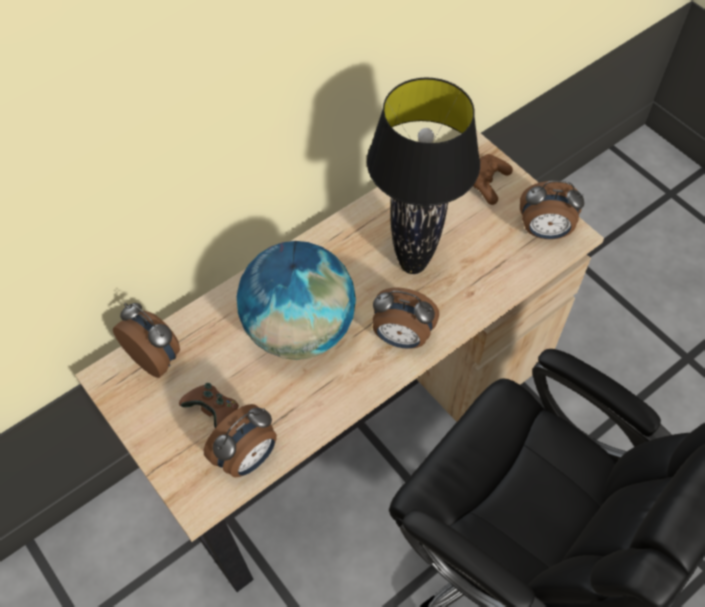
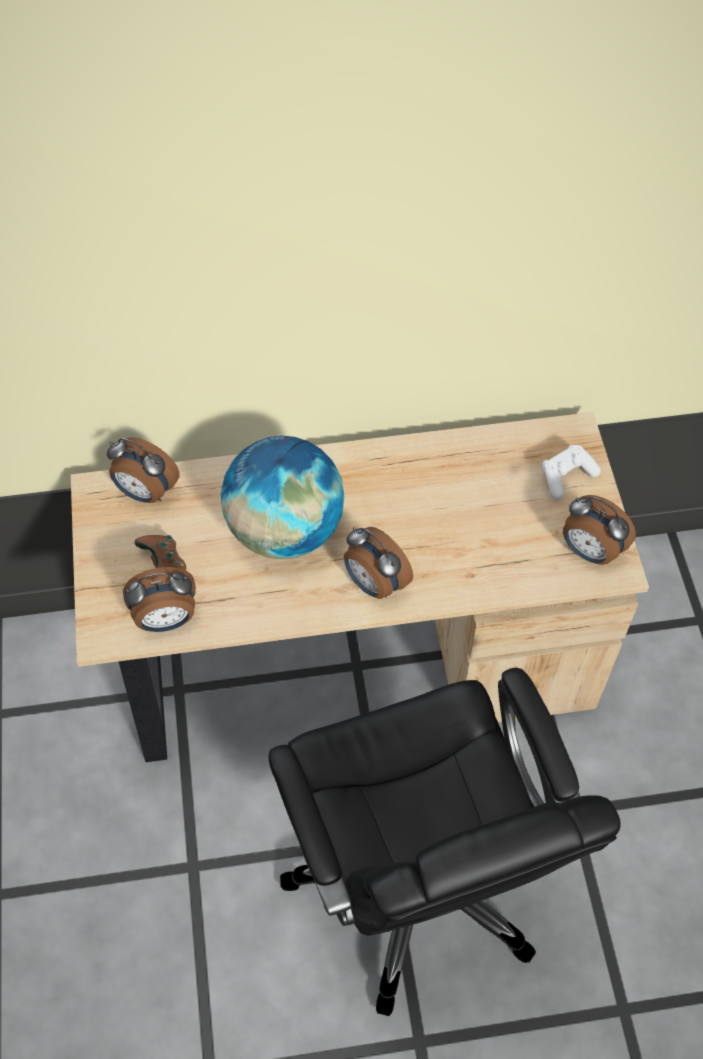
camera: 30 degrees right, 0 degrees up
alarm clock [113,303,180,378] -> alarm clock turned 135 degrees clockwise [107,437,179,503]
black table lamp [367,77,480,274] -> none
brown game controller [473,154,513,205] -> white game controller [542,445,601,500]

